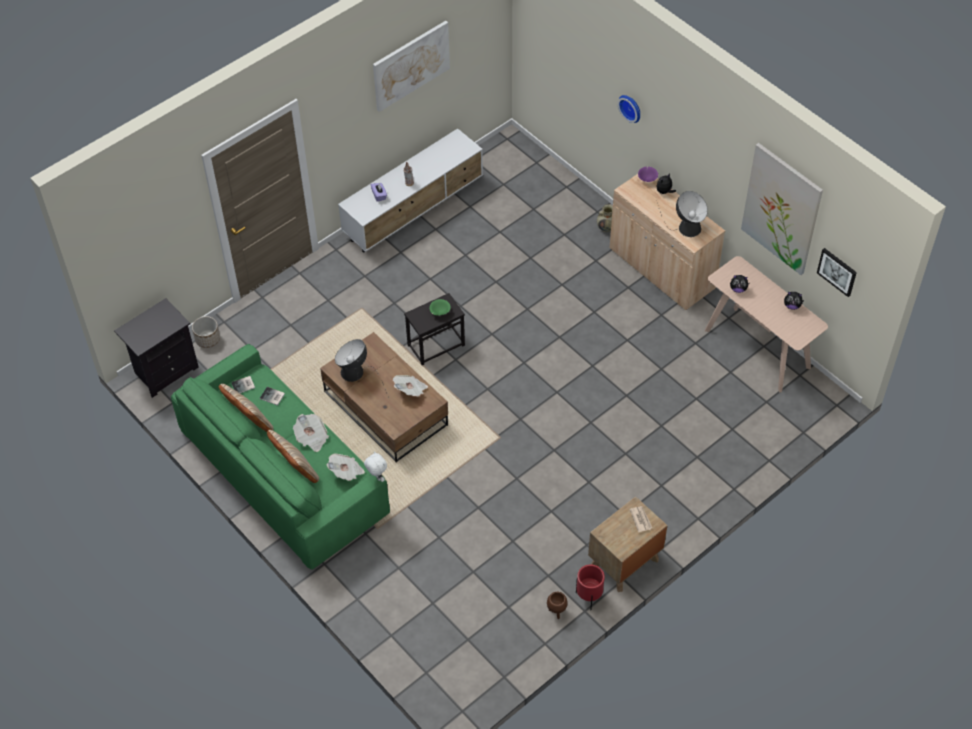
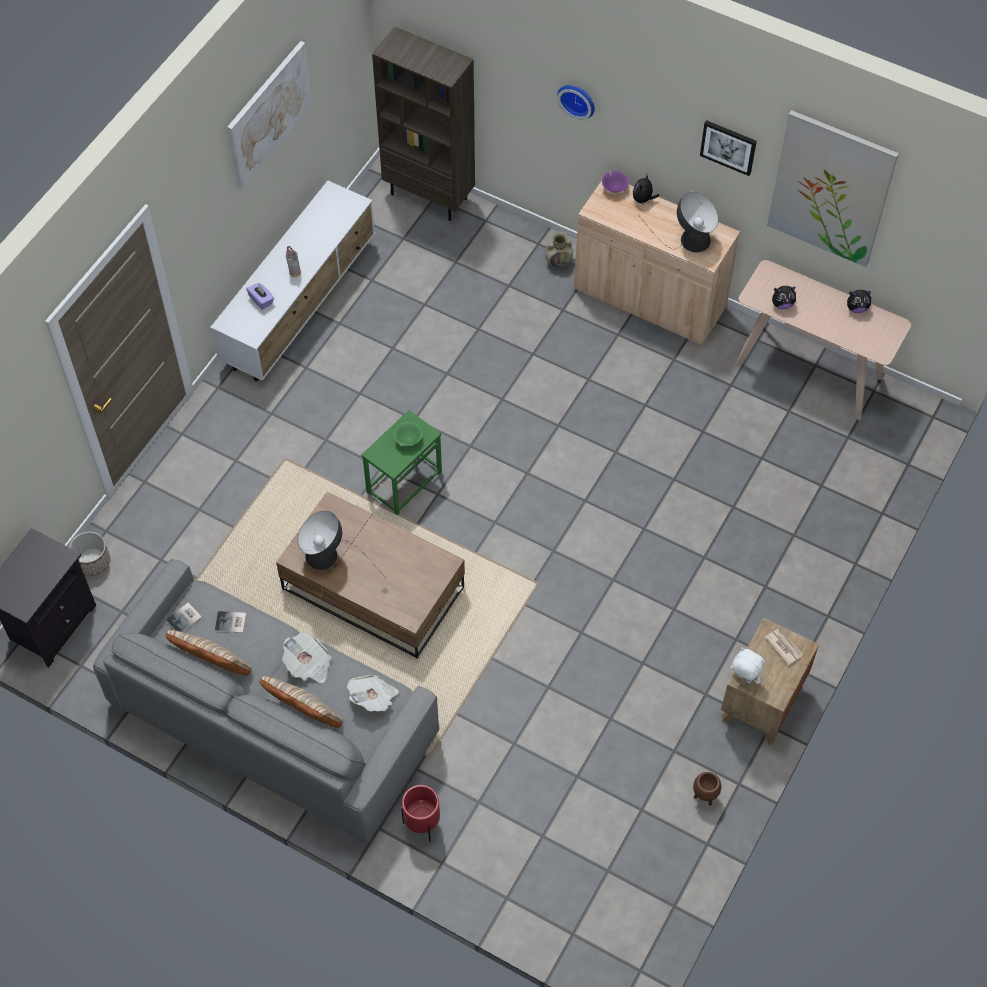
camera: 20 degrees left, 5 degrees up
green sofa [171,344,390,570] -> grey sofa [93,559,439,843]
white plush toy [364,451,387,482] -> white plush toy moved to [731,648,765,684]
newspaper [393,375,428,397] -> none
black side table [404,293,465,365] -> green side table [361,410,442,515]
red planter [576,565,605,610] -> red planter moved to [401,785,440,842]
picture [817,248,857,297] -> picture moved to [700,120,757,176]
none -> brown bookcase [372,26,475,221]

